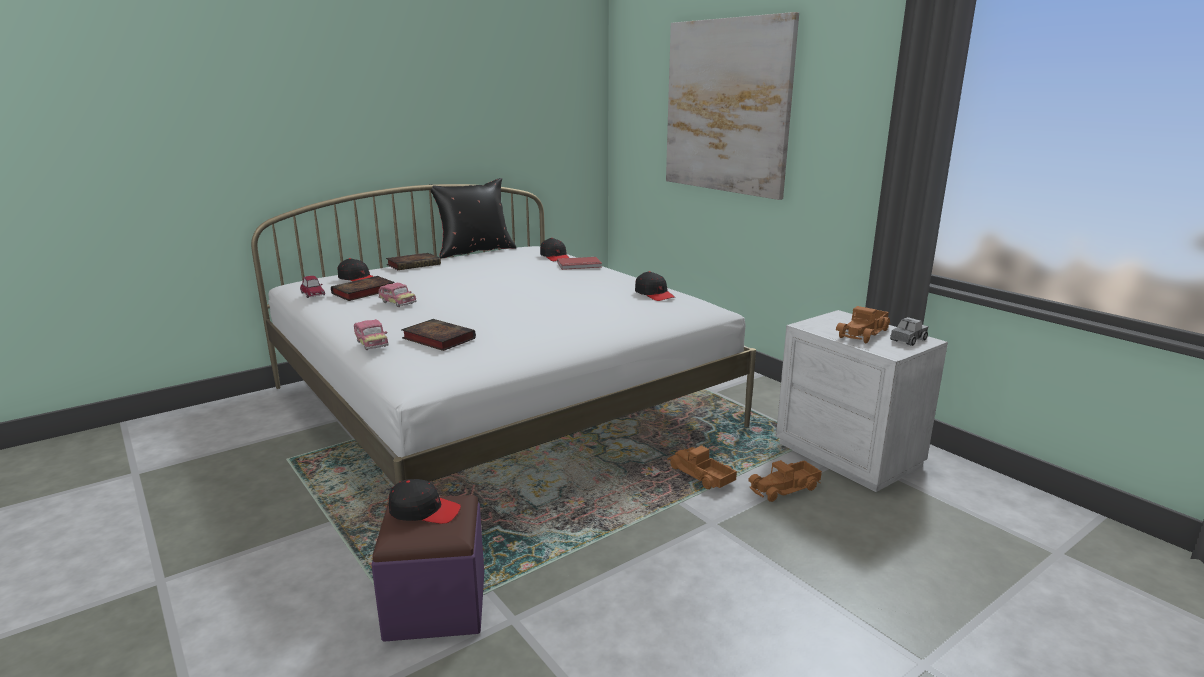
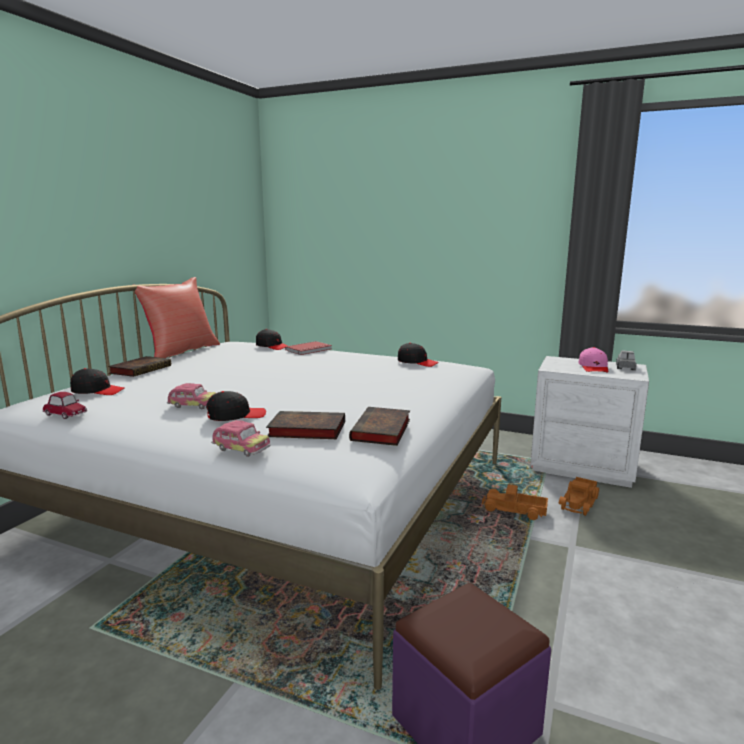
camera: 30 degrees left, 5 degrees down
book [331,276,395,301] -> book moved to [349,407,410,446]
black cap [389,479,461,524] -> black cap moved to [206,391,266,421]
black pillow [429,178,517,259] -> red pillow [135,277,220,358]
picture [666,12,799,200] -> none
toy truck [836,306,890,343] -> pink cap [578,347,608,373]

